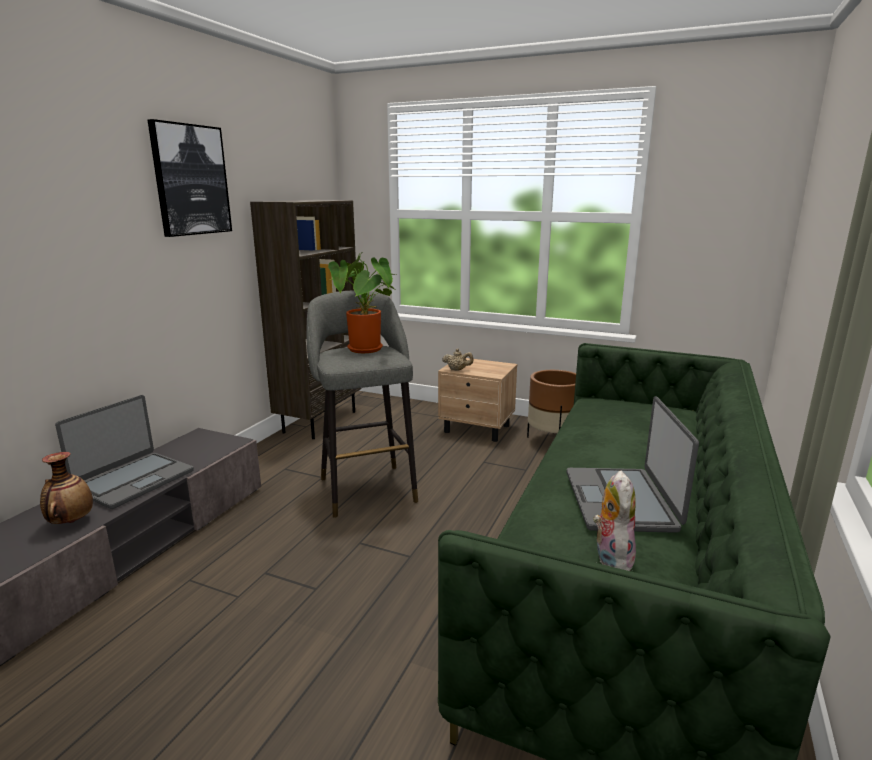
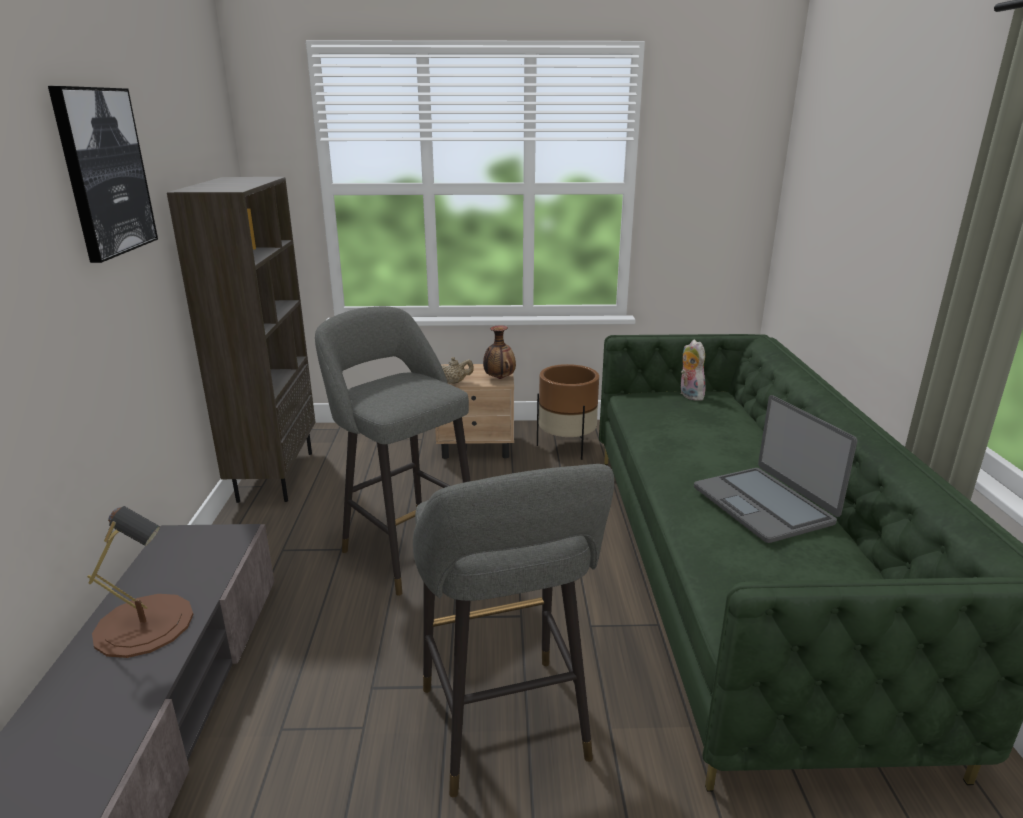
camera: 25 degrees left, 5 degrees up
vase [40,452,93,524] -> vase moved to [483,325,516,379]
laptop [55,395,194,509] -> brown table lamp [87,506,194,658]
potted plant [328,252,396,353] -> none
plush toy [593,470,636,571] -> plush toy moved to [681,340,705,401]
none -> grey stool [413,464,614,798]

